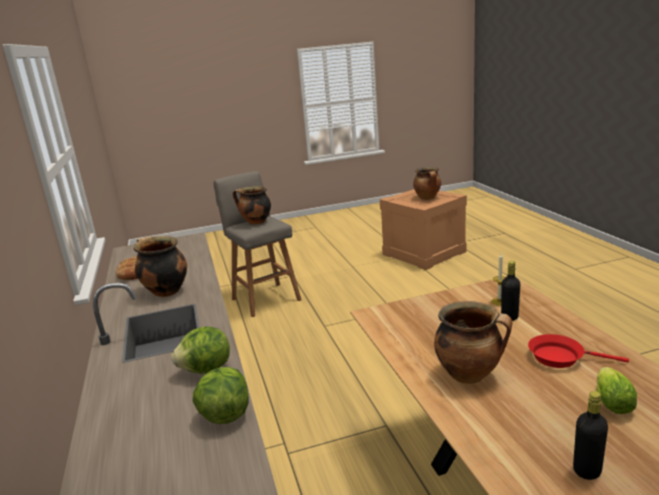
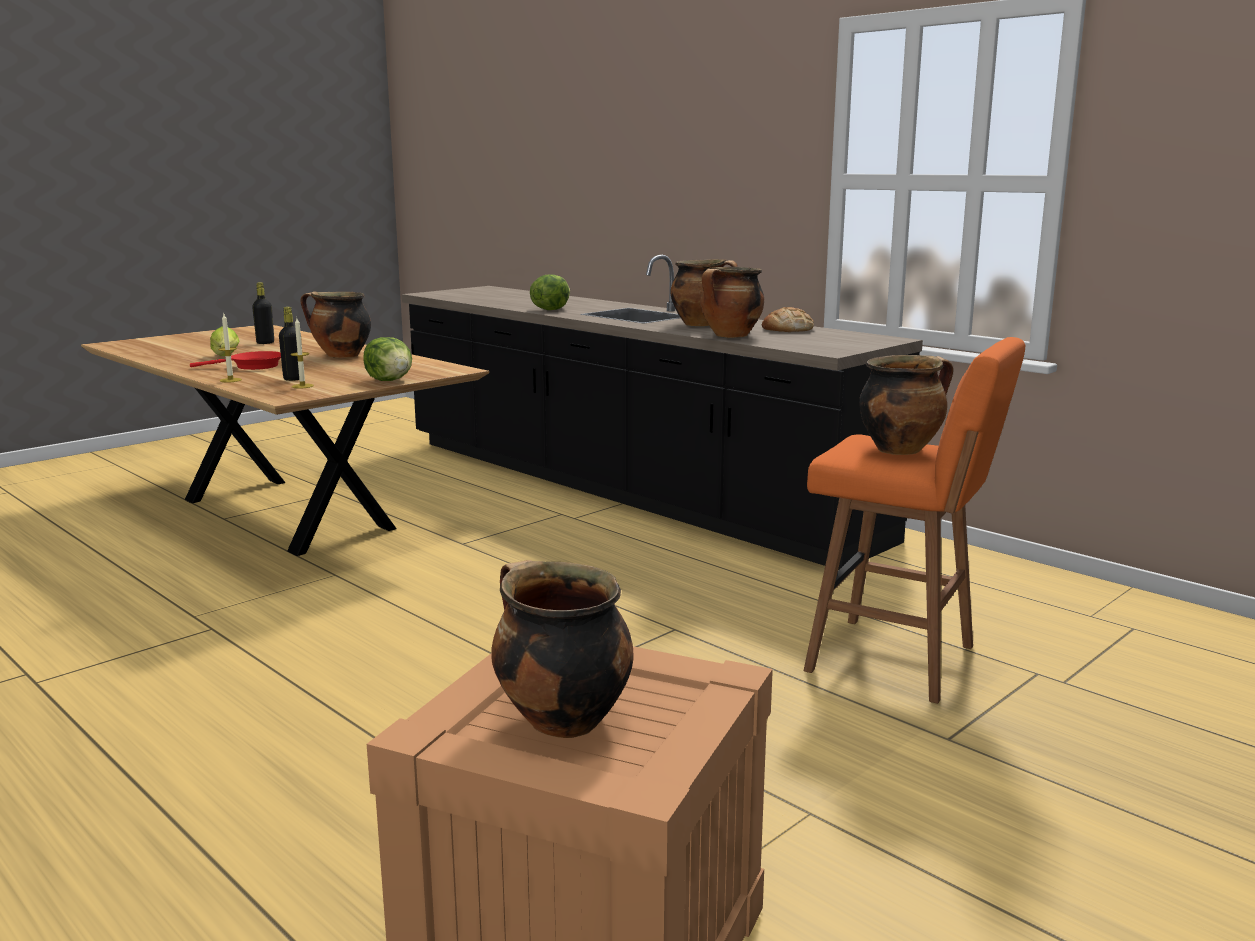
camera: 150 degrees right, 5 degrees down
lettuce [193,367,249,424] -> lettuce moved to [363,337,412,381]
grey stool [213,171,301,317] -> orange stool [804,337,1025,704]
none -> candle [218,314,242,383]
none -> cooking pot [700,267,764,338]

